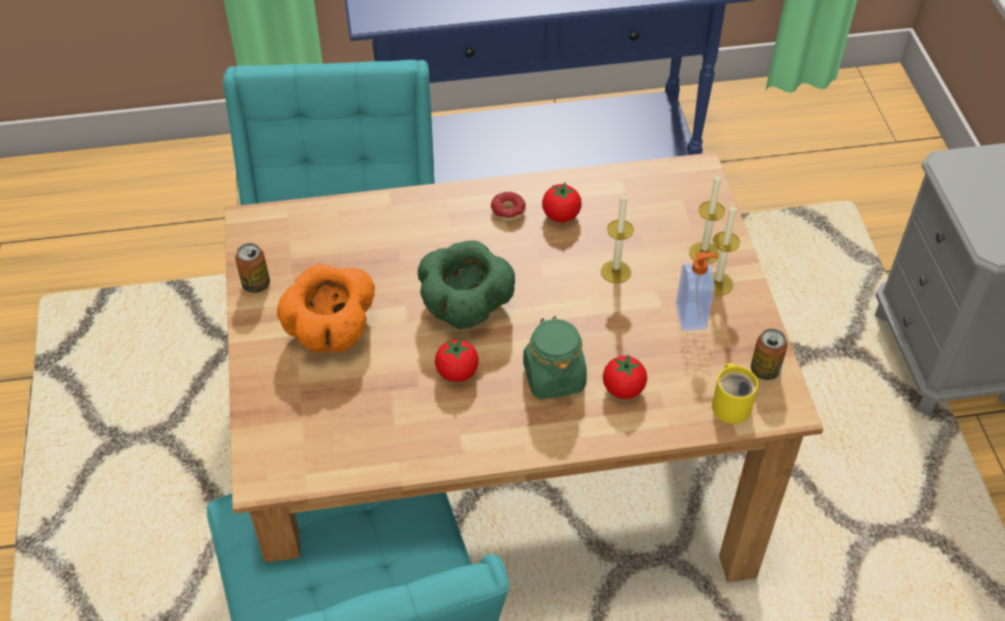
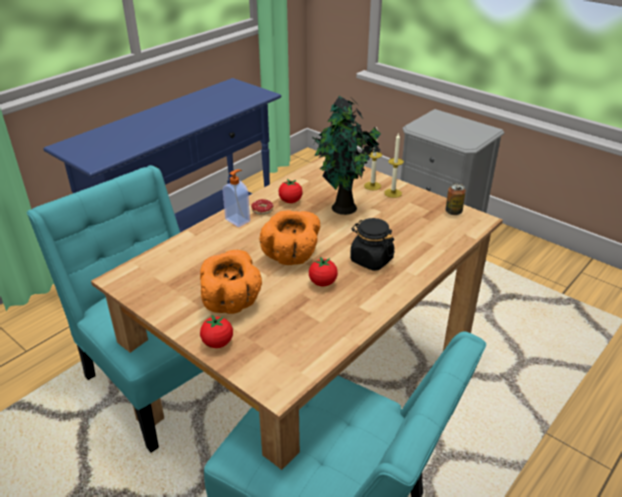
camera: 40 degrees left, 15 degrees down
can [235,243,270,293] -> none
green bowl [418,240,515,329] -> orange bowl [260,210,320,265]
green jar [523,316,587,399] -> black jar [350,218,394,271]
candle [601,191,634,284] -> potted plant [312,96,381,215]
tomato [603,354,647,399] -> tomato moved to [200,315,233,348]
soap dispenser [676,252,718,331] -> soap dispenser moved to [223,169,250,227]
yellow mug [712,363,758,424] -> none

